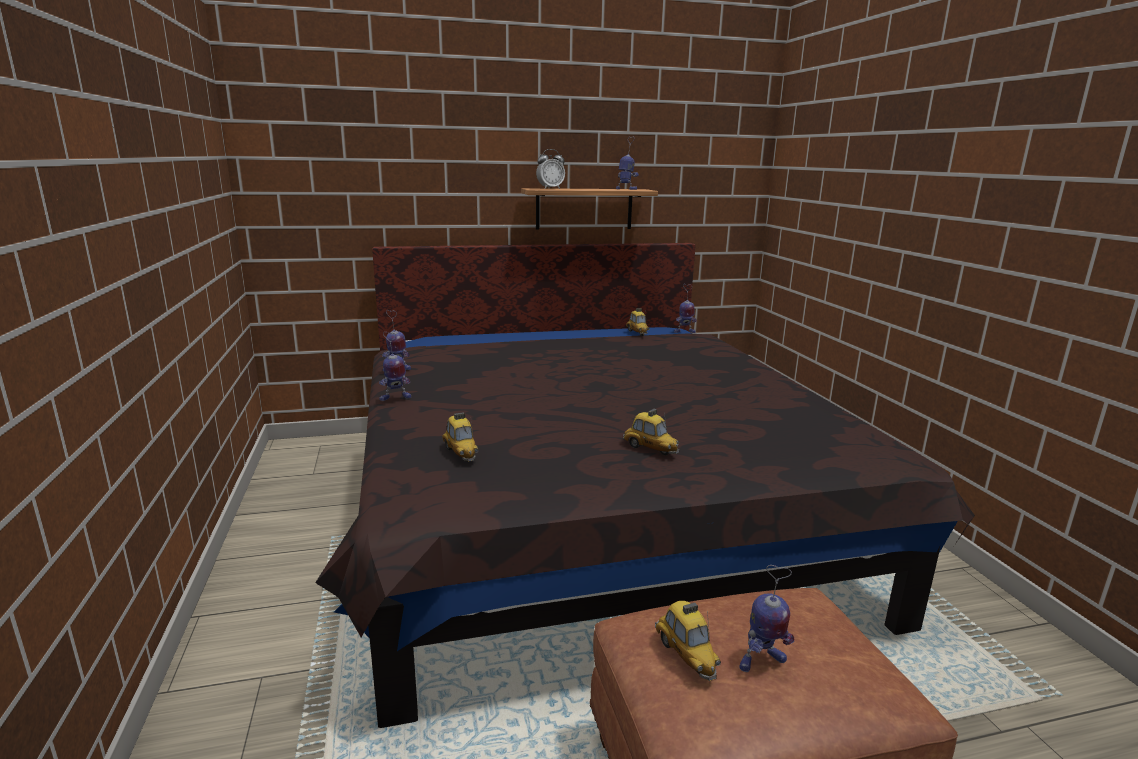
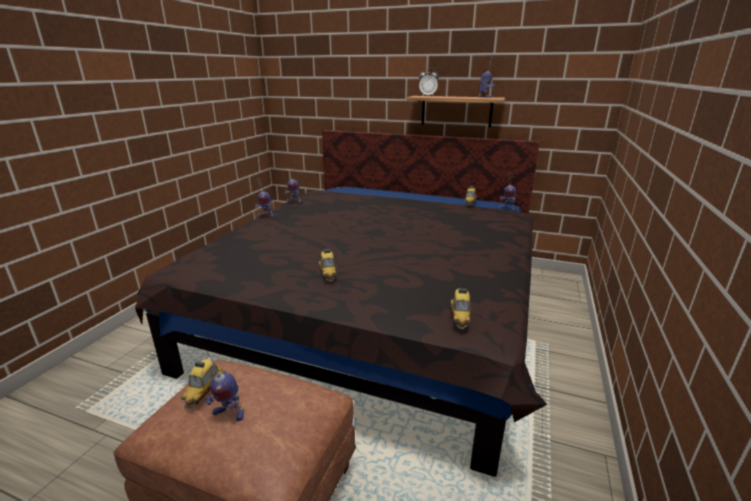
camera: 35 degrees right, 5 degrees up
toy car [442,412,479,462] -> toy car moved to [451,288,471,329]

